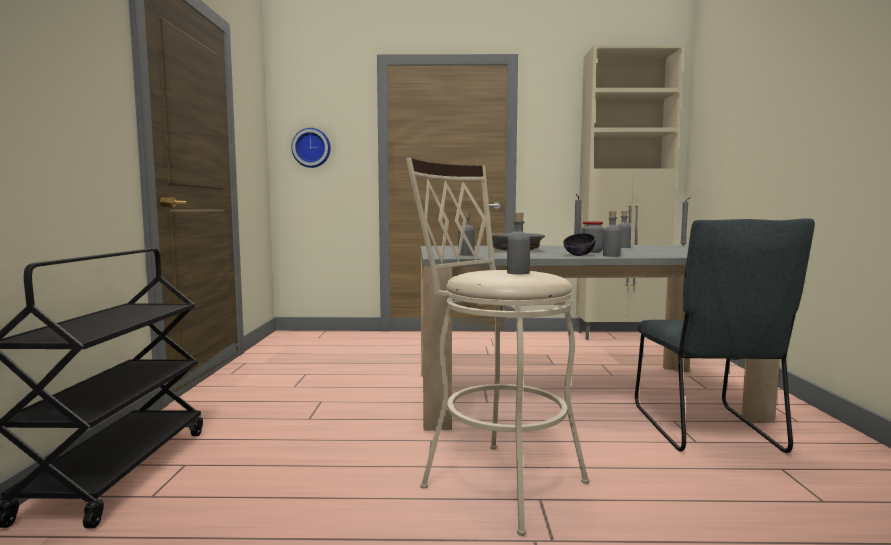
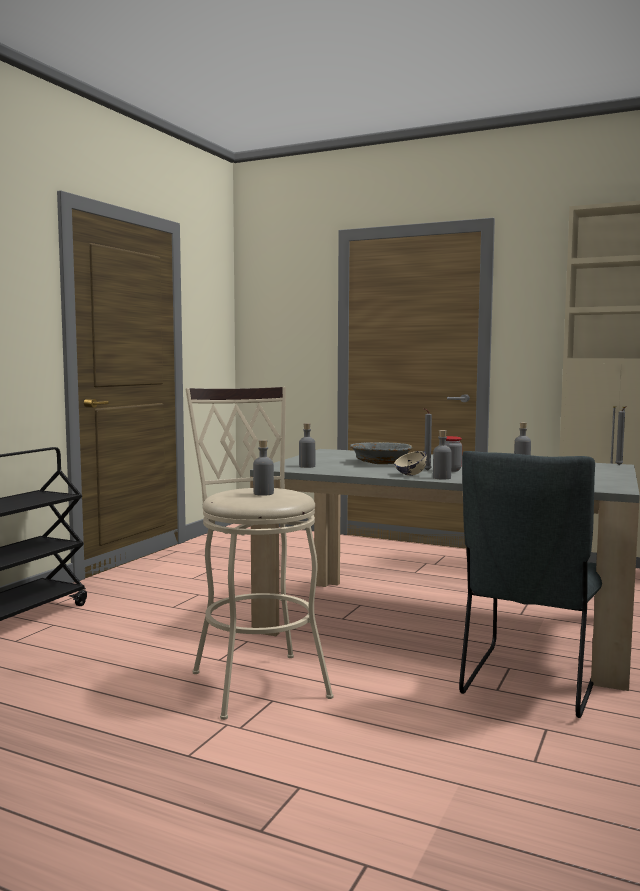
camera: 25 degrees right, 0 degrees up
wall clock [291,128,331,168] -> none
black bowl [563,233,596,256] -> beige bowl [394,451,427,476]

